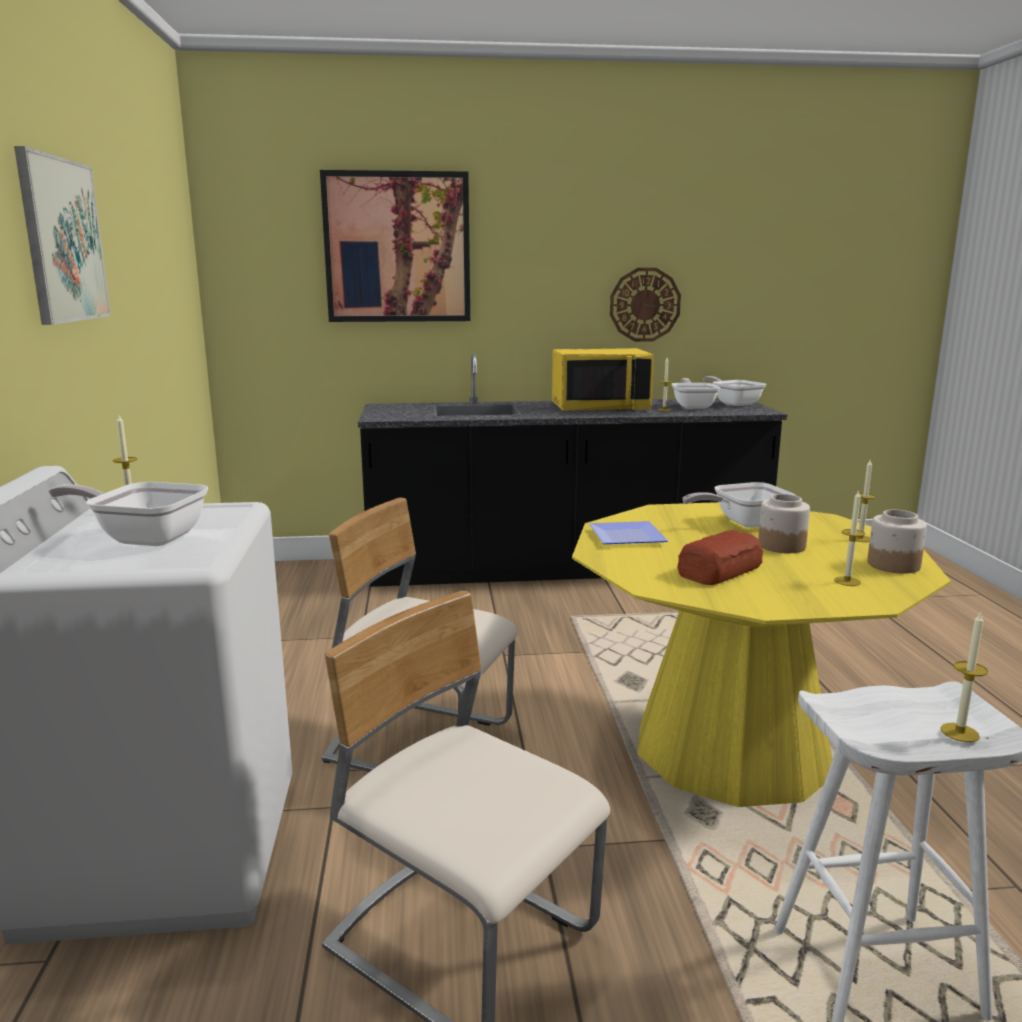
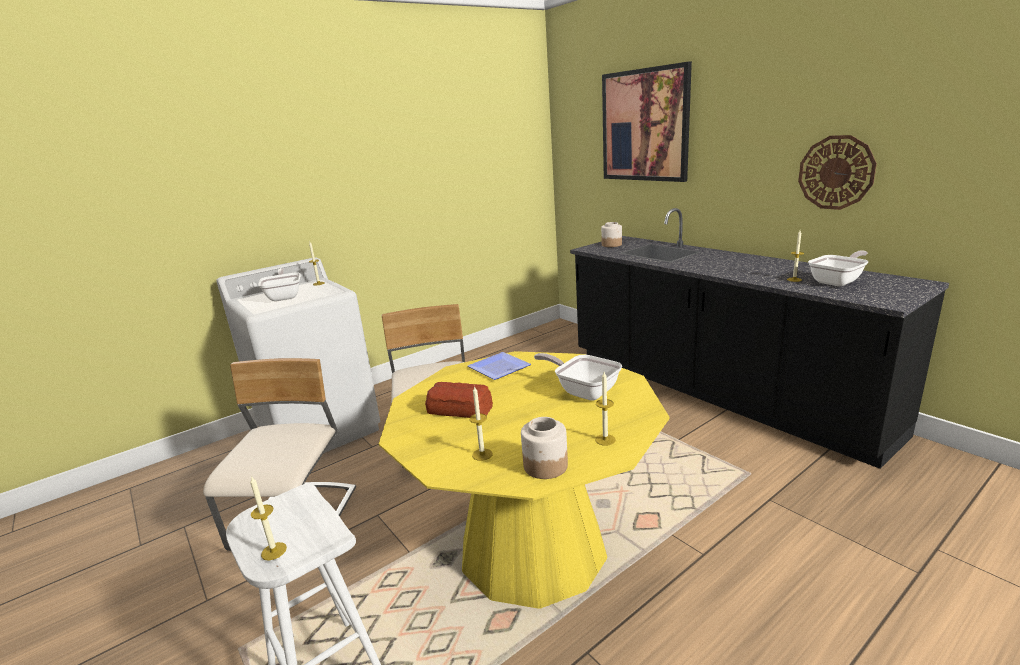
camera: 60 degrees right, 5 degrees up
picture [14,146,111,325] -> none
yellow microwave [552,348,654,411] -> none
frying pan [703,376,766,406] -> none
jar [758,494,810,553] -> jar moved to [601,222,622,247]

